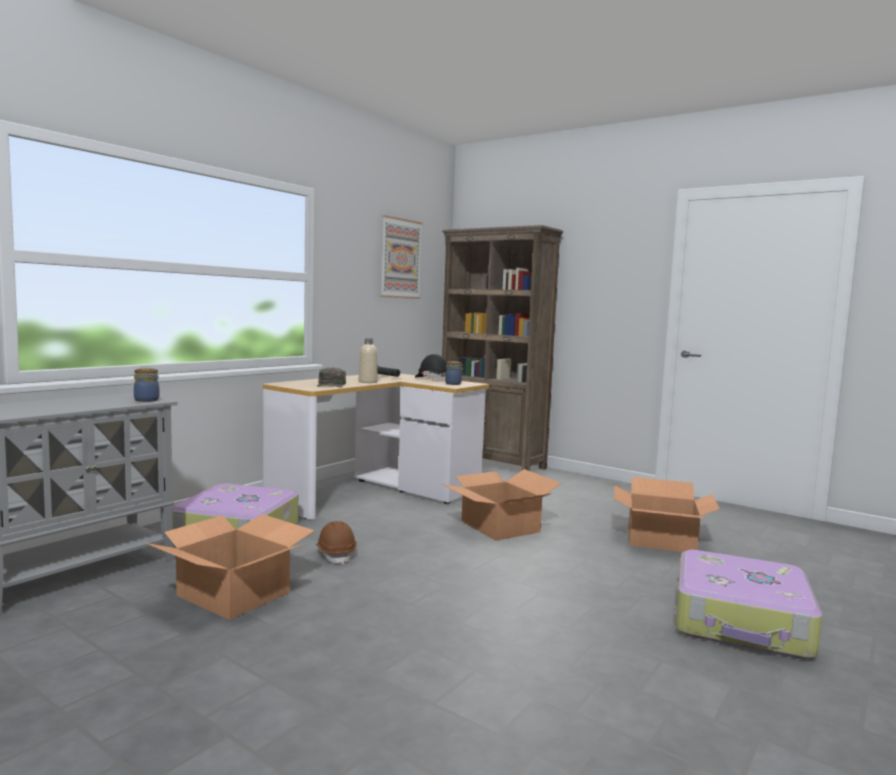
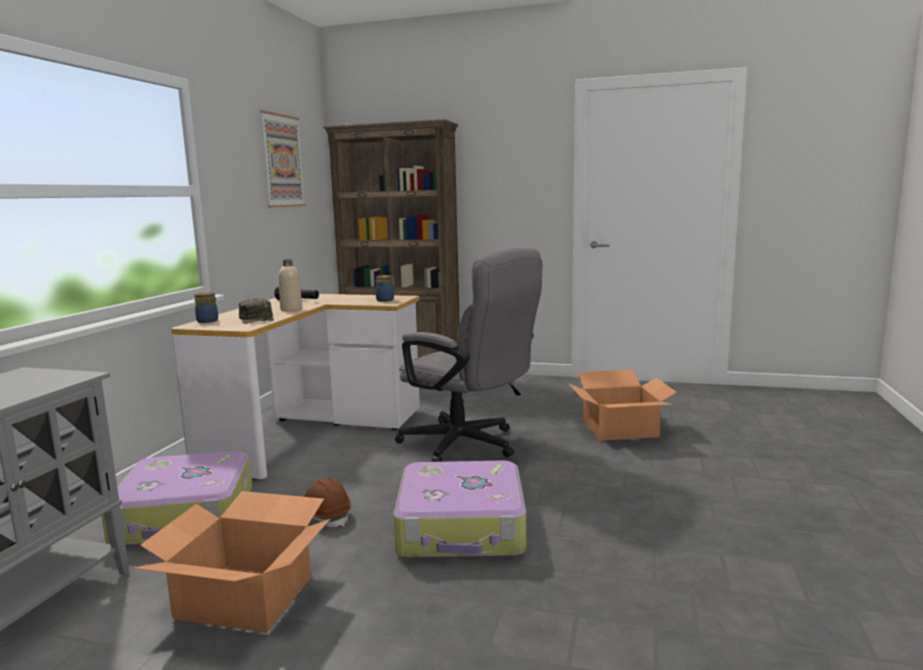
camera: 20 degrees left, 5 degrees up
jar [134,368,159,402] -> jar moved to [194,292,218,323]
black hard hat [415,354,447,380] -> none
cardboard box [442,469,562,541] -> grey office chair [395,247,542,462]
suitcase [675,550,822,659] -> suitcase moved to [393,461,526,559]

